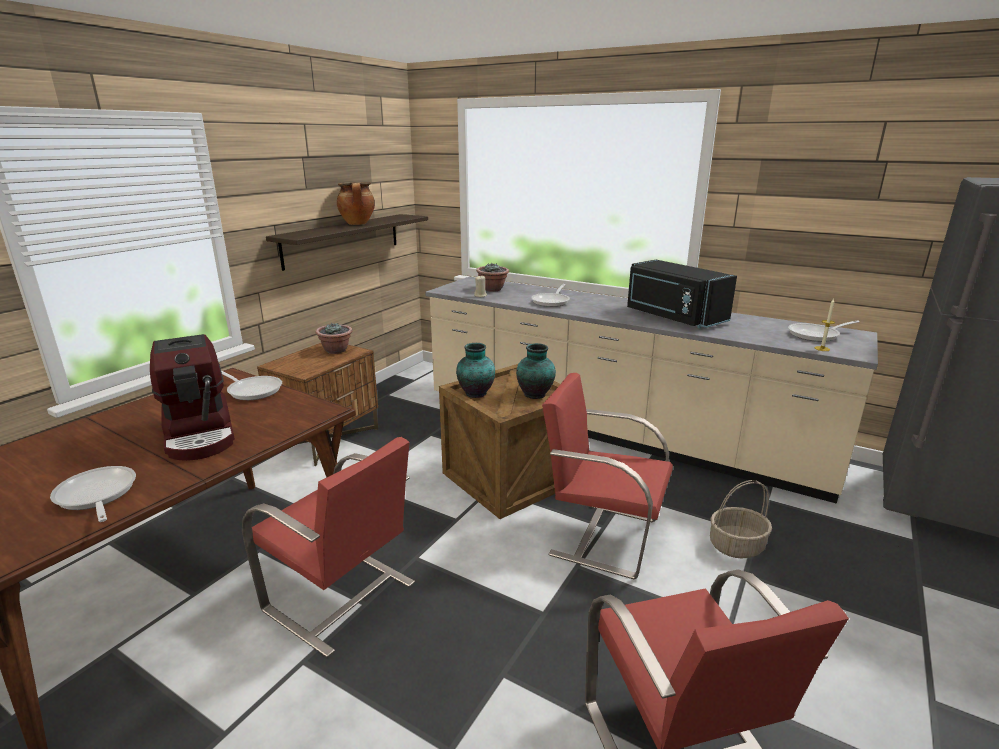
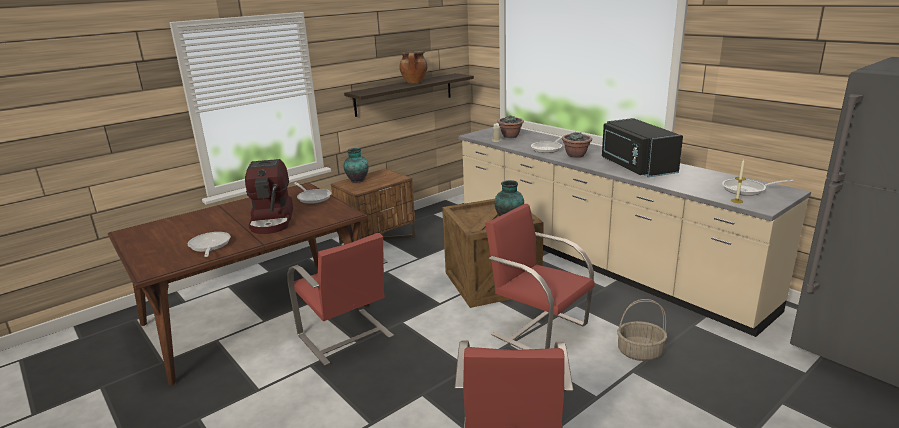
camera: 20 degrees right, 0 degrees up
potted plant [315,323,353,354] -> potted plant moved to [562,132,592,158]
vase [456,343,495,398] -> vase moved to [344,148,368,183]

